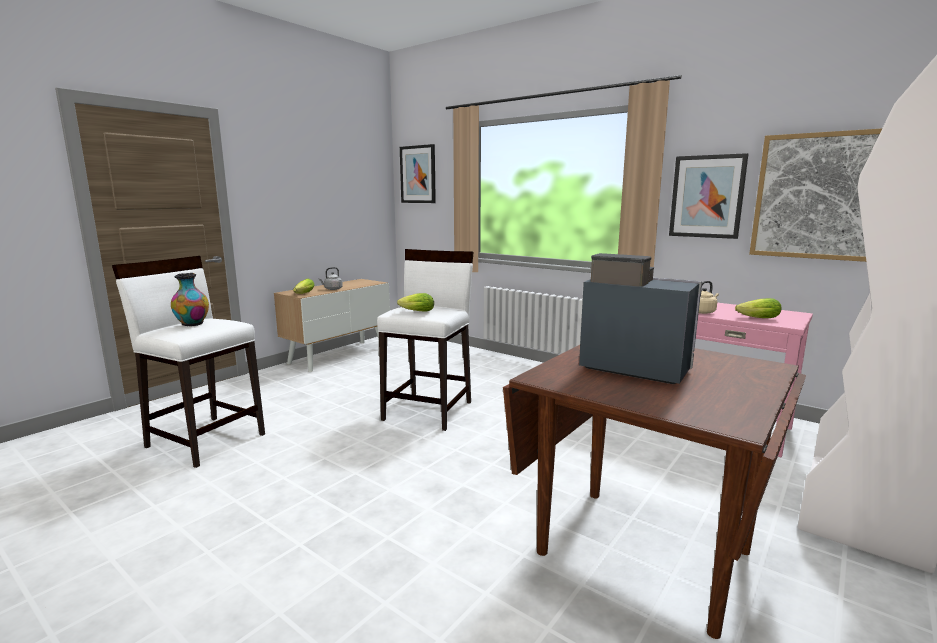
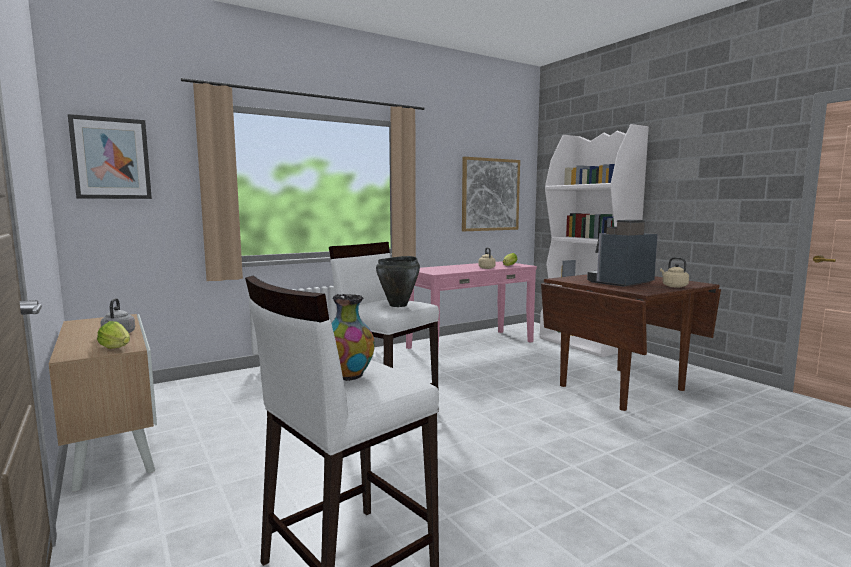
camera: 70 degrees left, 5 degrees down
lettuce [397,293,434,312] -> black cooking pot [376,256,420,307]
picture [669,153,748,239] -> none
none -> beige kettle [660,257,689,288]

